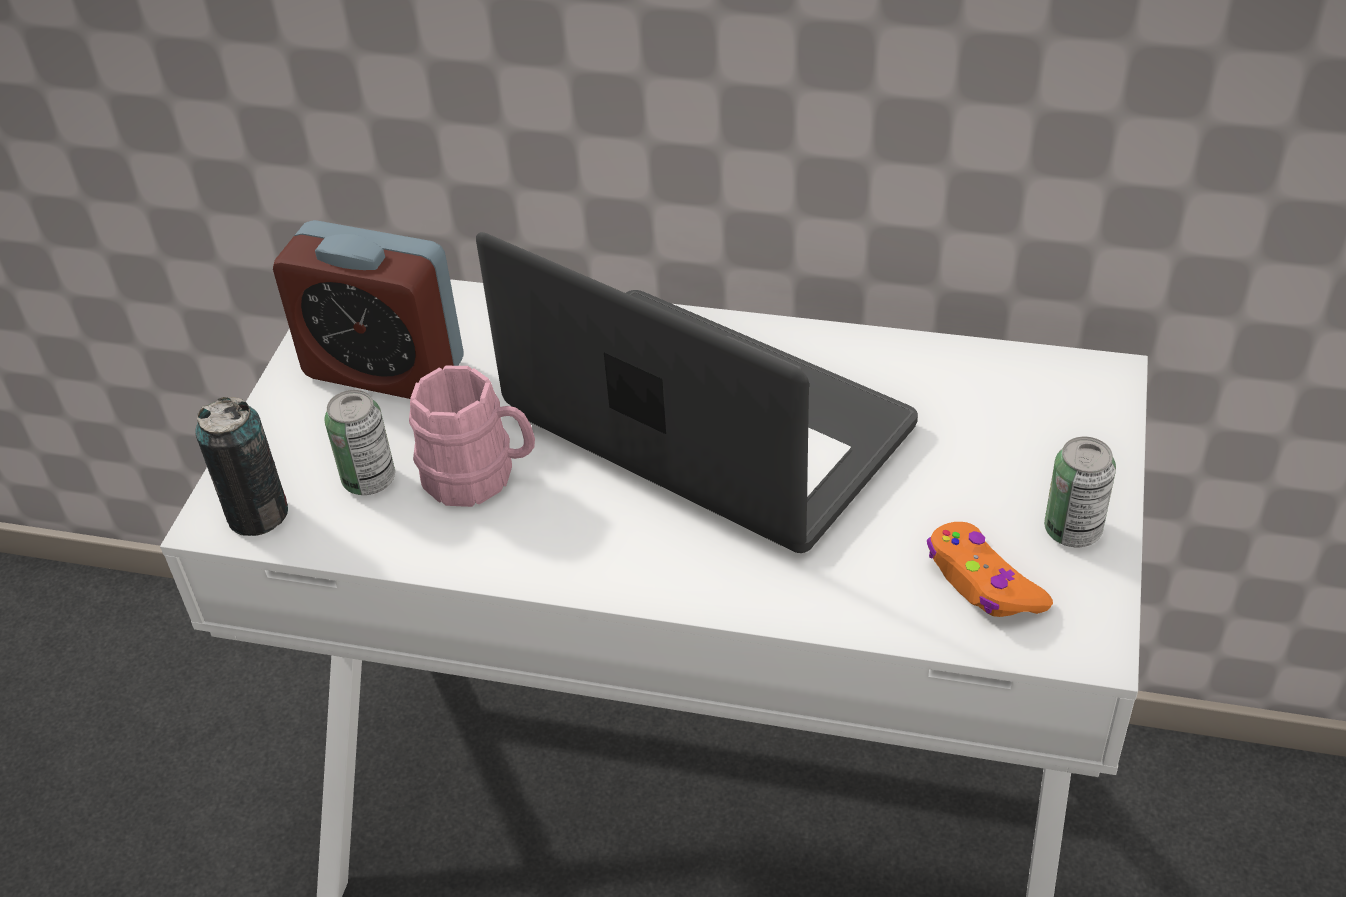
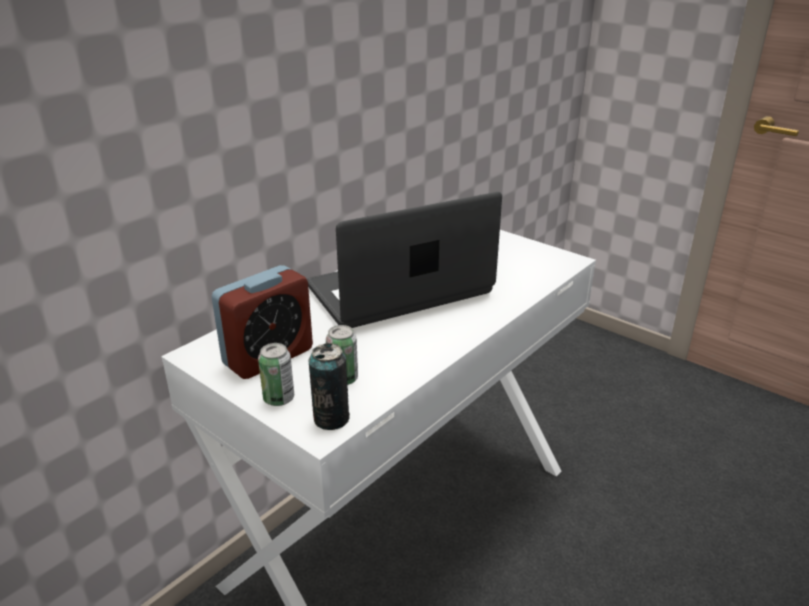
camera: 65 degrees left, 15 degrees down
pink mug [409,366,535,507] -> none
orange game controller [927,522,1053,617] -> none
can [1044,437,1116,547] -> can moved to [258,343,294,406]

